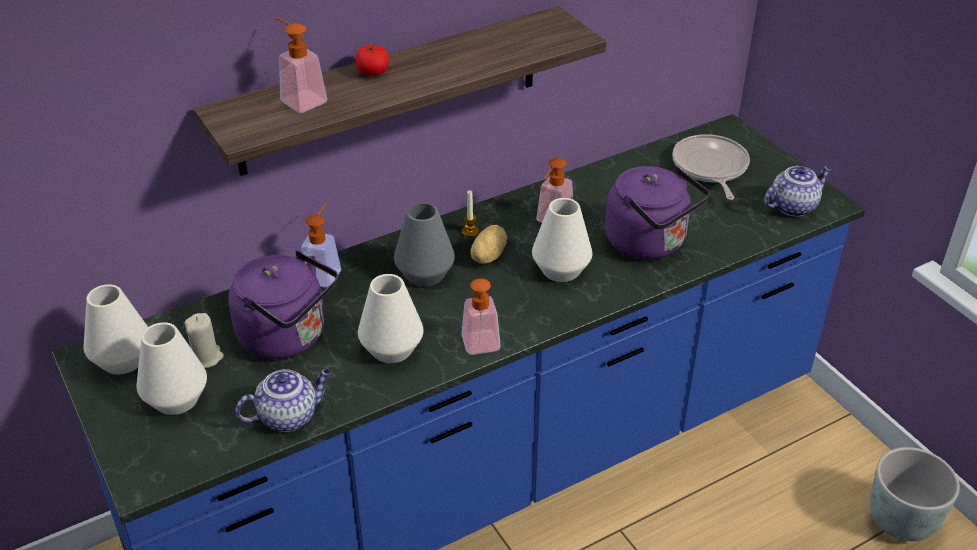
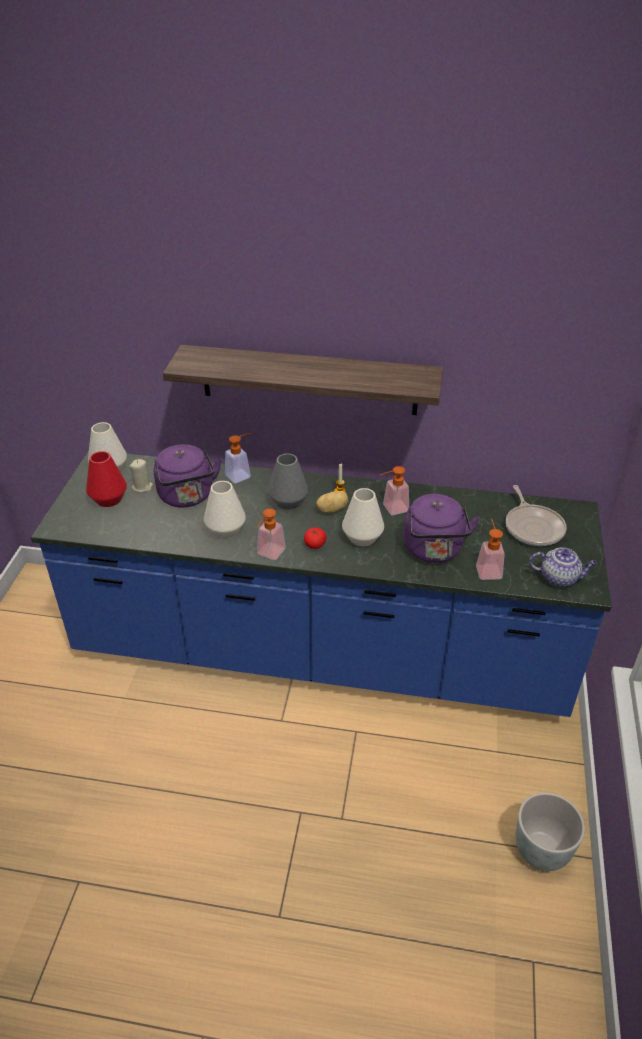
camera: 40 degrees right, 0 degrees up
white vase [136,322,207,415] -> red vase [86,451,127,507]
teapot [236,369,331,432] -> none
soap dispenser [274,17,327,113] -> soap dispenser moved to [476,519,505,580]
tomato [355,45,389,76] -> tomato moved to [304,528,326,549]
frying pan [672,134,750,200] -> frying pan turned 135 degrees clockwise [506,485,567,546]

